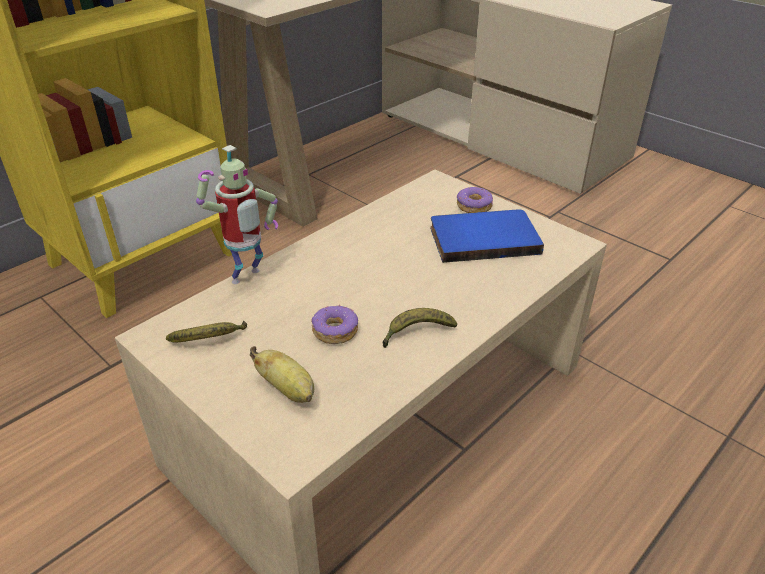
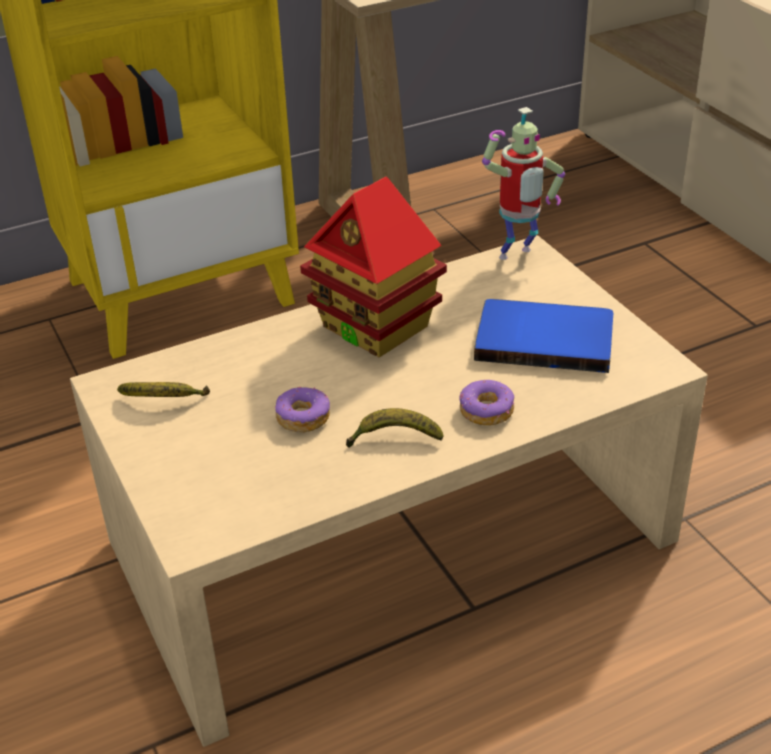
camera: 20 degrees right, 0 degrees up
toy robot [196,145,278,284] -> toy robot moved to [482,107,565,260]
banana [250,346,314,403] -> none
donut [457,187,494,213] -> donut moved to [459,380,514,425]
none -> toy house [300,177,447,357]

